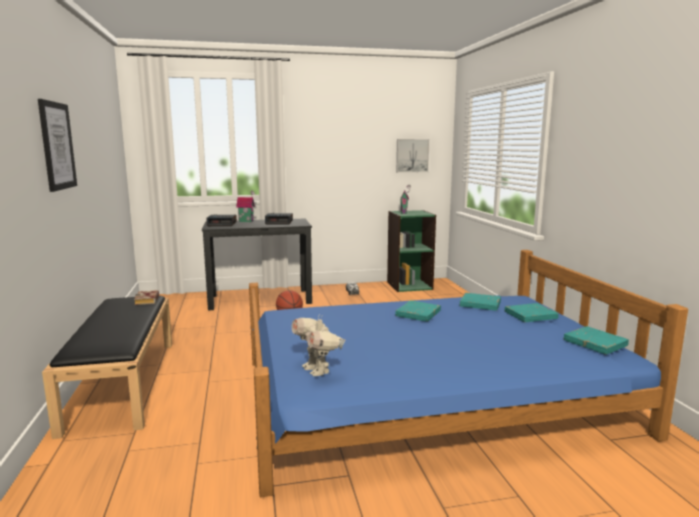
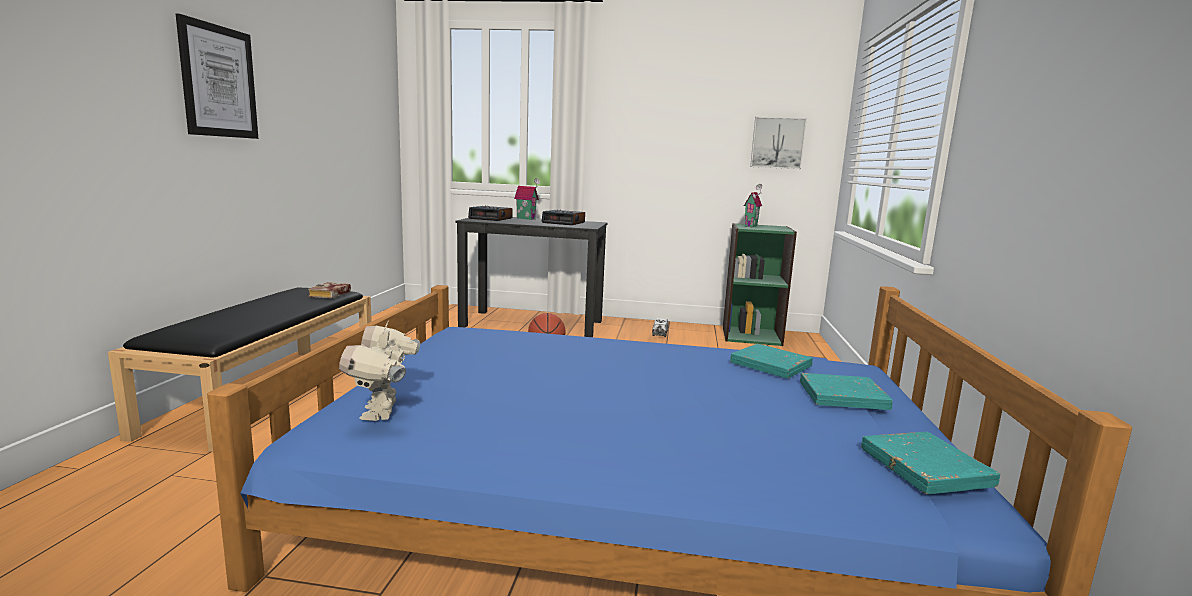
camera: 20 degrees right, 0 degrees up
turquoise book [395,300,441,322] -> none

